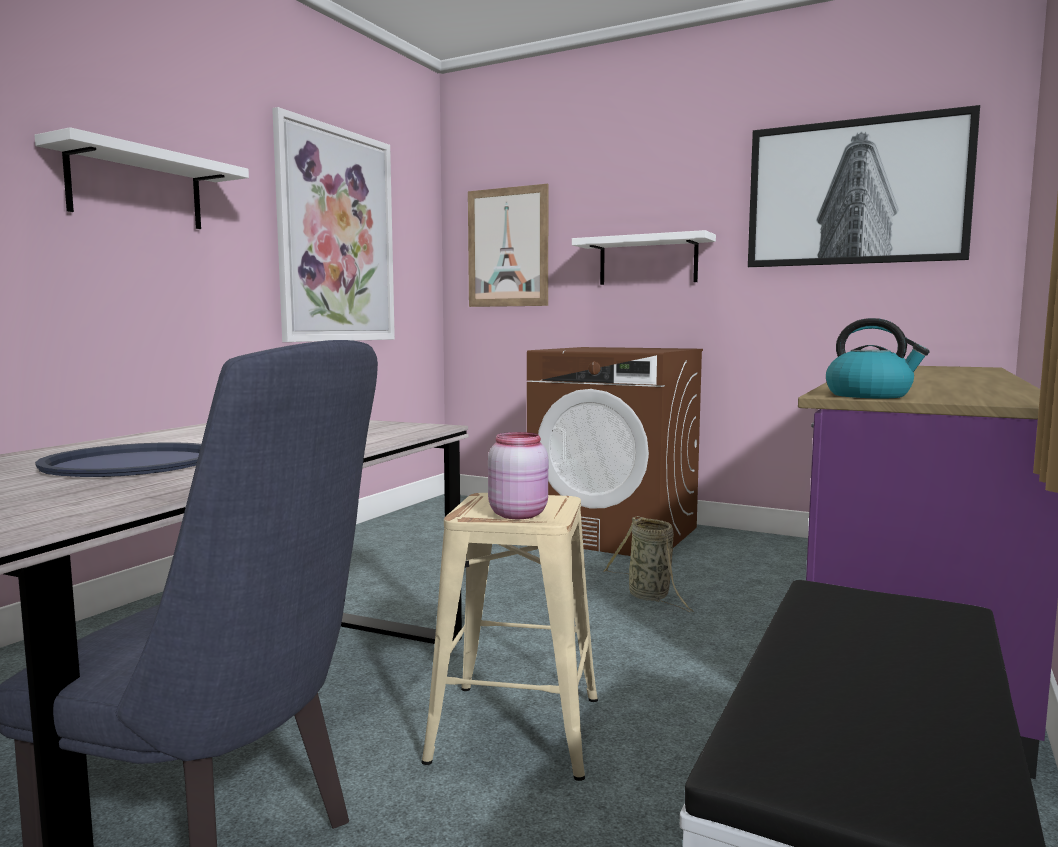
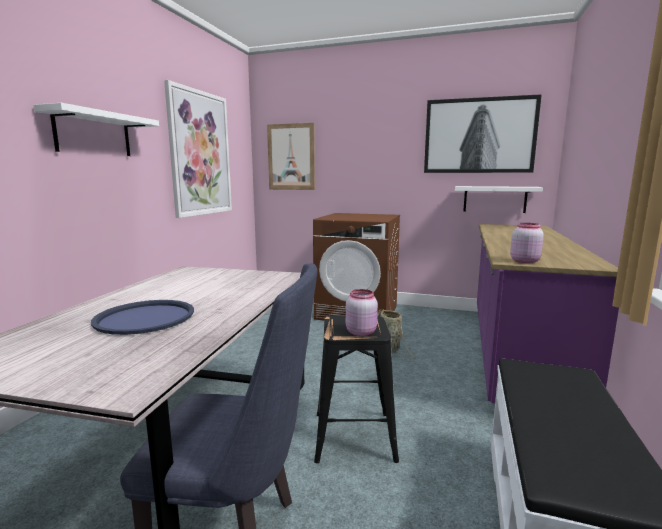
camera: 10 degrees left, 5 degrees up
beige stool [422,493,598,781] -> black stool [314,316,399,463]
white shelf [572,230,716,285] -> white shelf moved to [455,186,543,213]
kettle [826,318,930,398] -> pink jar [510,223,544,263]

